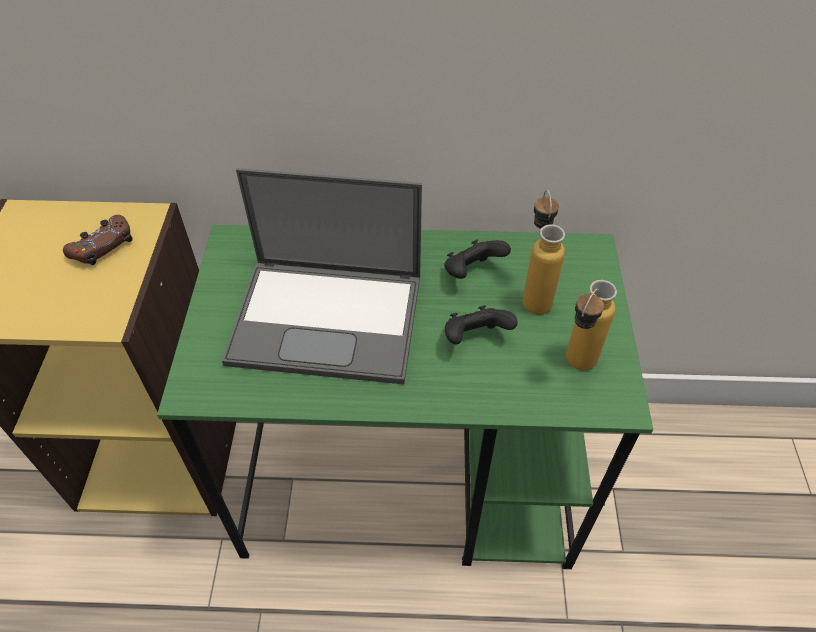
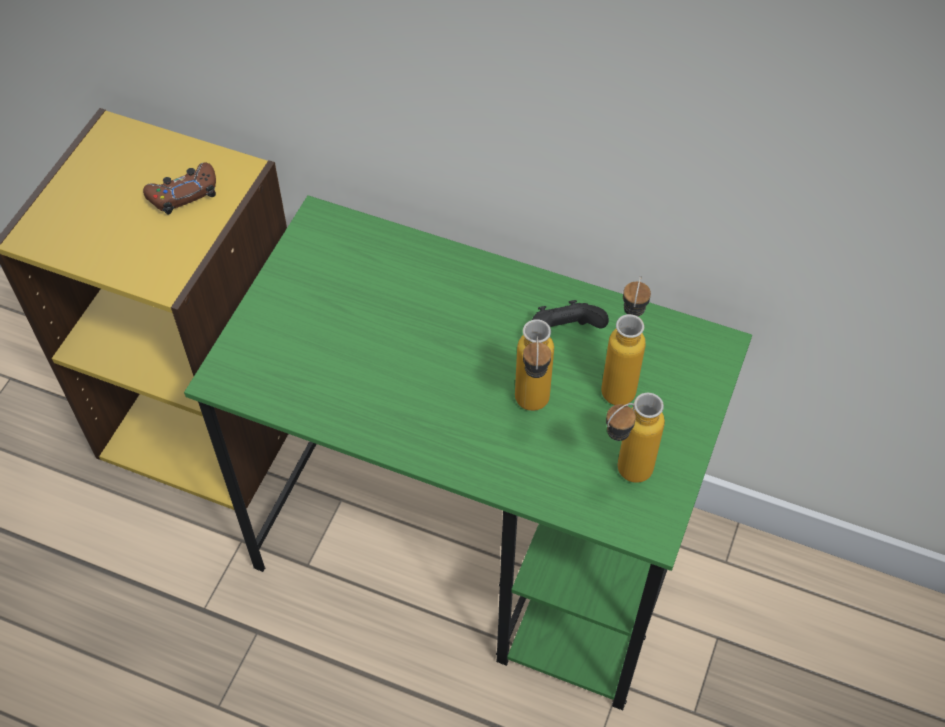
camera: 20 degrees right, 5 degrees up
laptop [222,168,422,384] -> none
black game controller [445,305,518,344] -> bottle [515,319,554,411]

